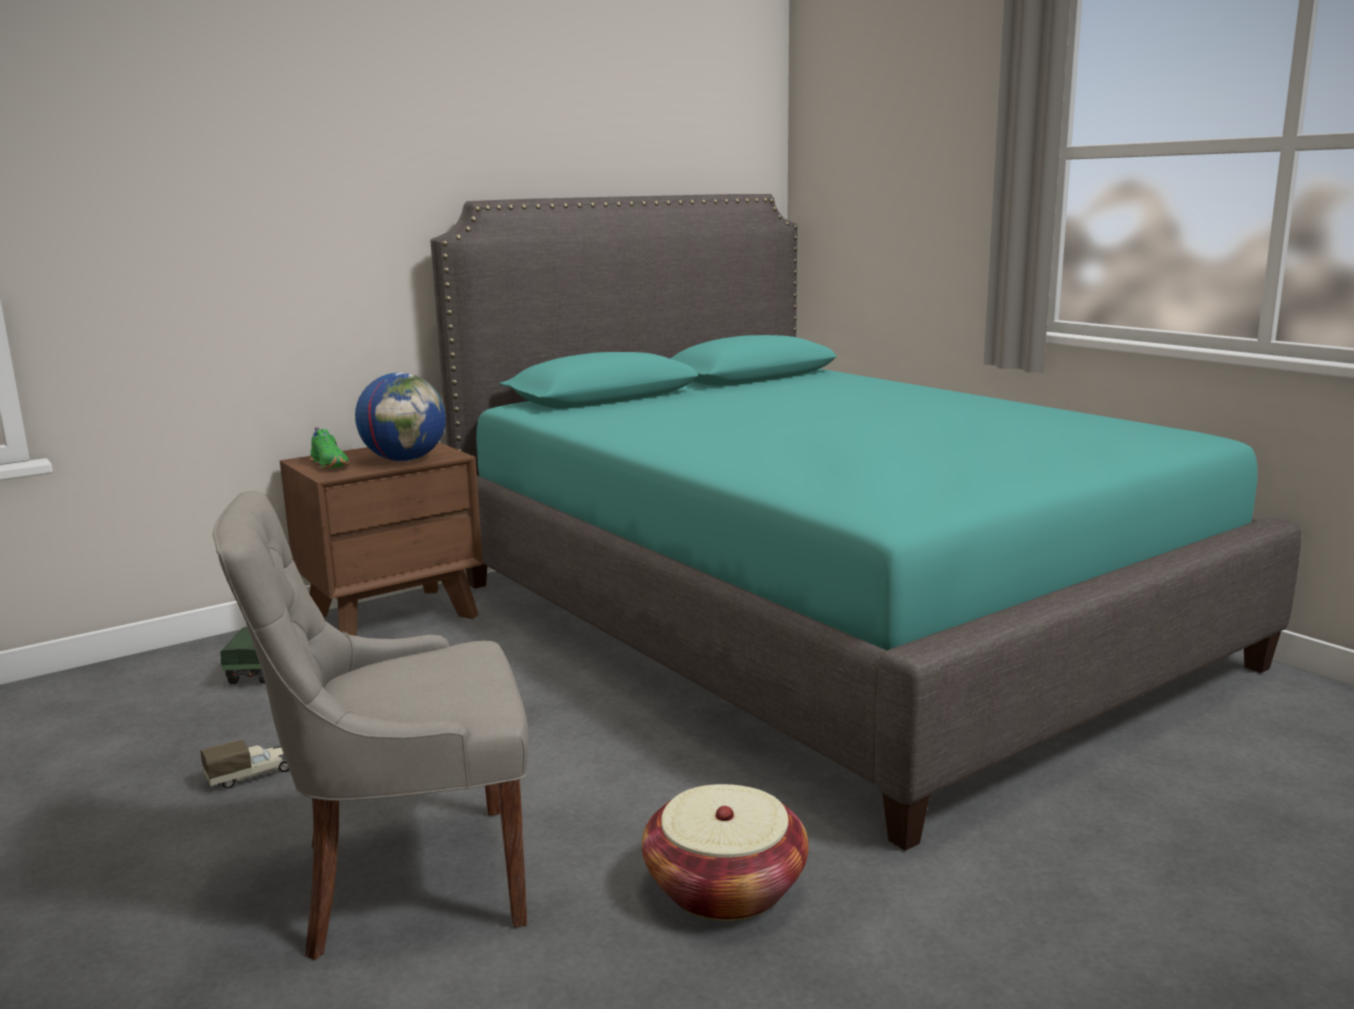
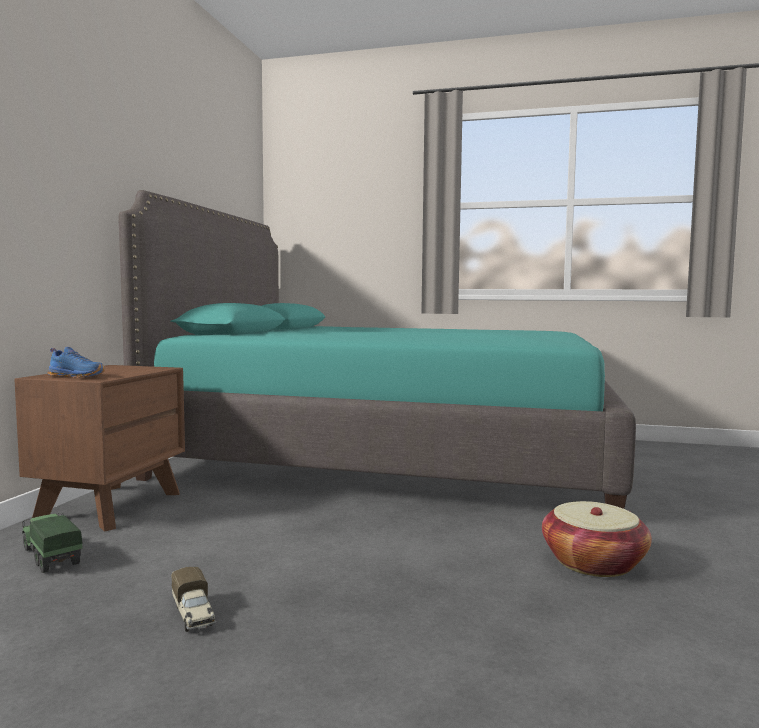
camera: 40 degrees left, 10 degrees down
toy truck [200,739,289,789] -> toy truck turned 135 degrees clockwise [171,567,216,632]
grey chair [213,491,529,960] -> none
green shoe [310,427,350,469] -> blue shoe [48,347,105,378]
globe [355,373,446,461] -> none

